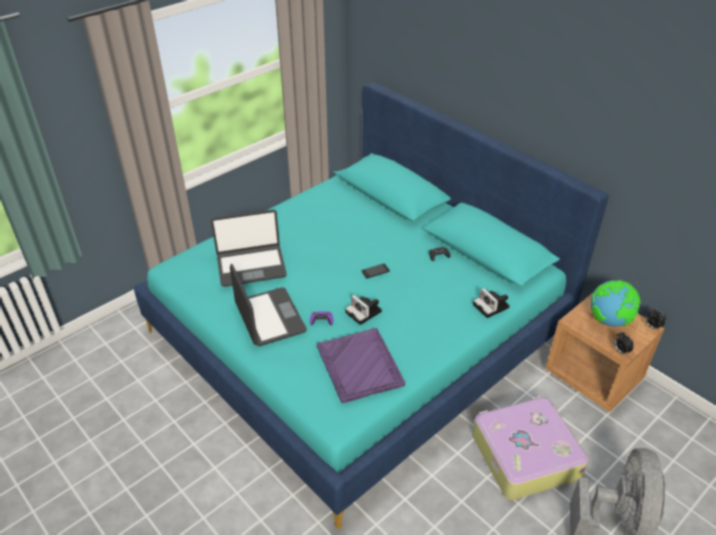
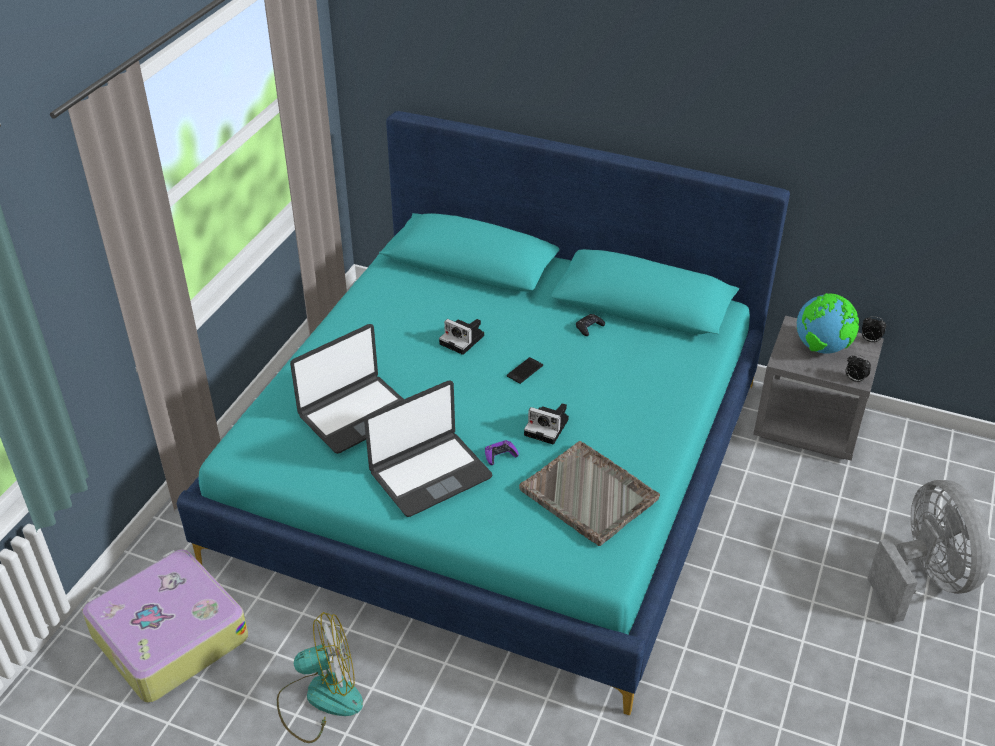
camera: 25 degrees left, 0 degrees up
laptop [230,264,307,346] -> laptop turned 105 degrees clockwise [364,380,492,517]
purple tray [317,328,405,403] -> grey tray [519,441,660,546]
suitcase [472,396,588,500] -> suitcase moved to [82,549,248,703]
camera [473,288,510,318] -> camera moved to [439,319,484,355]
brown nightstand [545,293,664,412] -> grey nightstand [753,316,884,461]
none -> fan [277,612,363,743]

